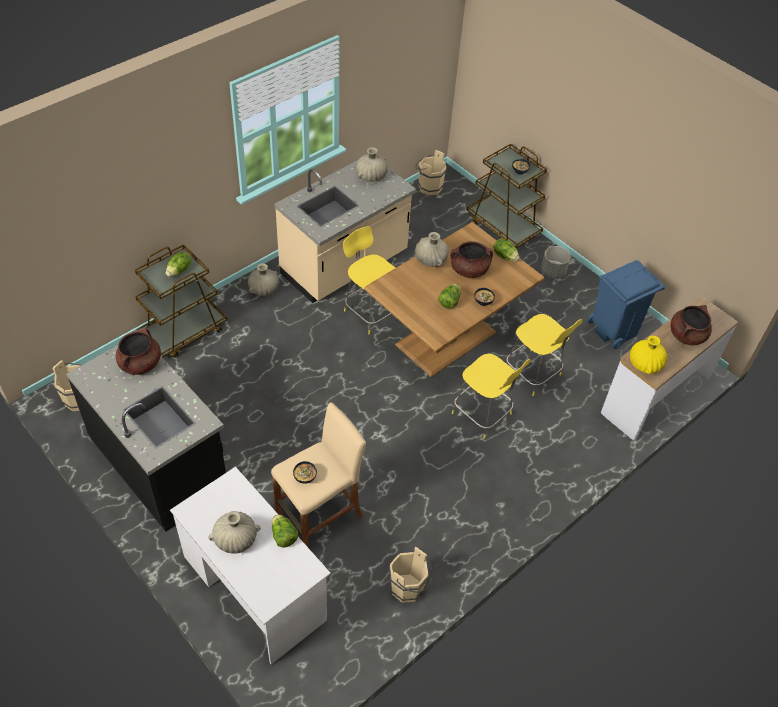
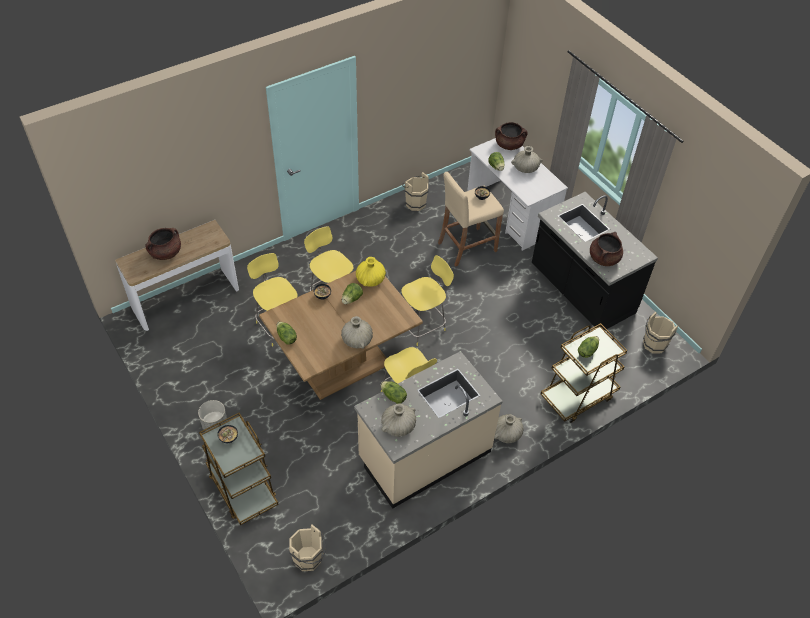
camera: 170 degrees left, 0 degrees up
brown cooking pot [450,241,493,278] -> brown cooking pot moved to [495,122,528,150]
blue trash can [587,260,666,349] -> none
yellow vase [630,336,667,374] -> yellow vase moved to [356,257,386,287]
none -> lettuce [380,381,407,404]
none -> yellow chair [401,255,454,346]

